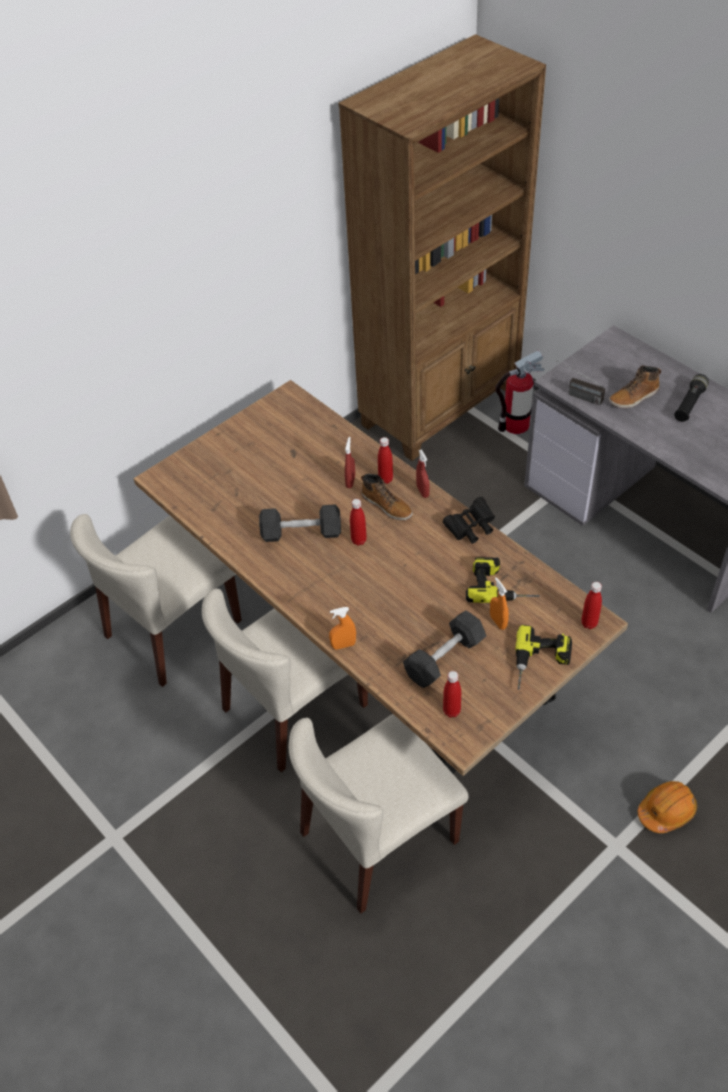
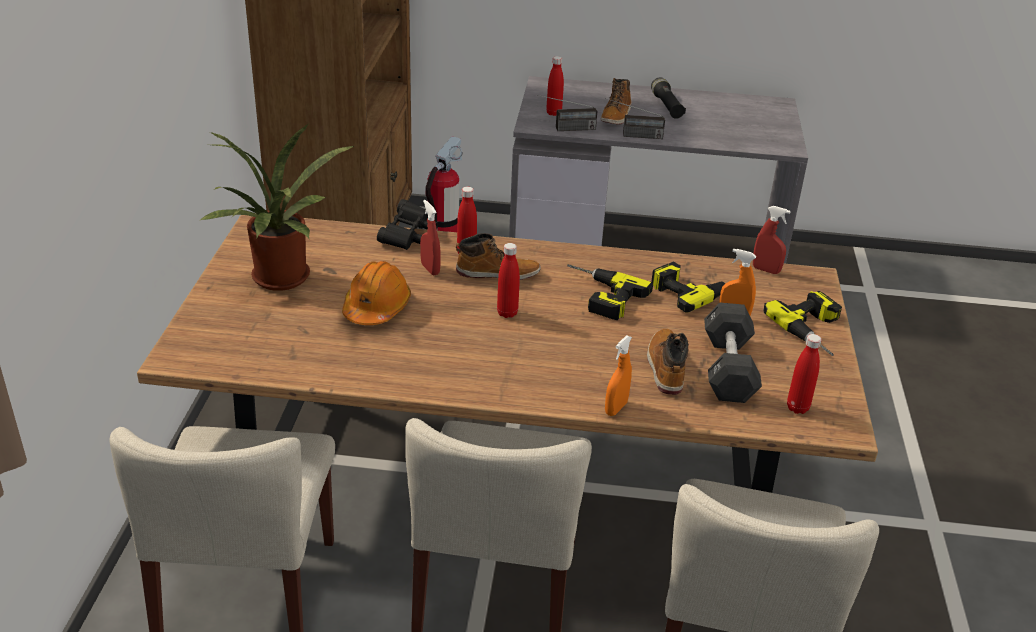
camera: 45 degrees left, 15 degrees down
black dumbbell [259,504,341,542] -> none
red spray bottle [416,449,430,498] -> red spray bottle moved to [753,206,791,274]
black binoculars [443,497,495,544] -> black binoculars moved to [377,199,438,250]
red bottle [581,582,602,629] -> red bottle moved to [546,56,564,116]
orange hard hat [638,781,697,833] -> orange hard hat moved to [342,261,411,325]
none -> potted plant [198,124,354,291]
none -> power drill [567,264,653,320]
none -> radio [605,98,665,139]
none -> boot [647,329,689,395]

